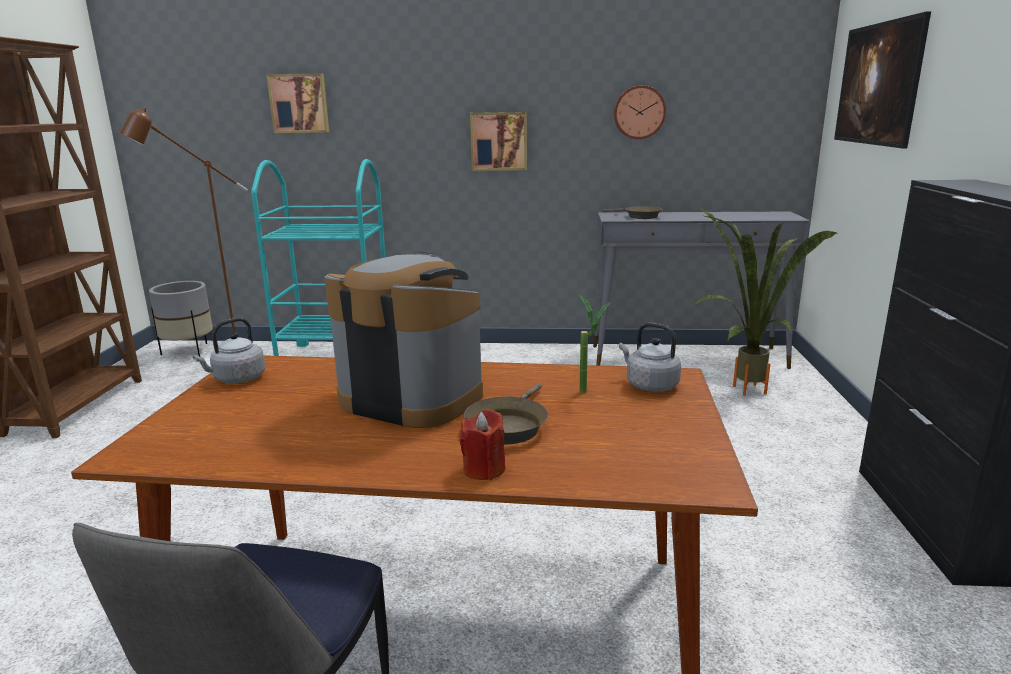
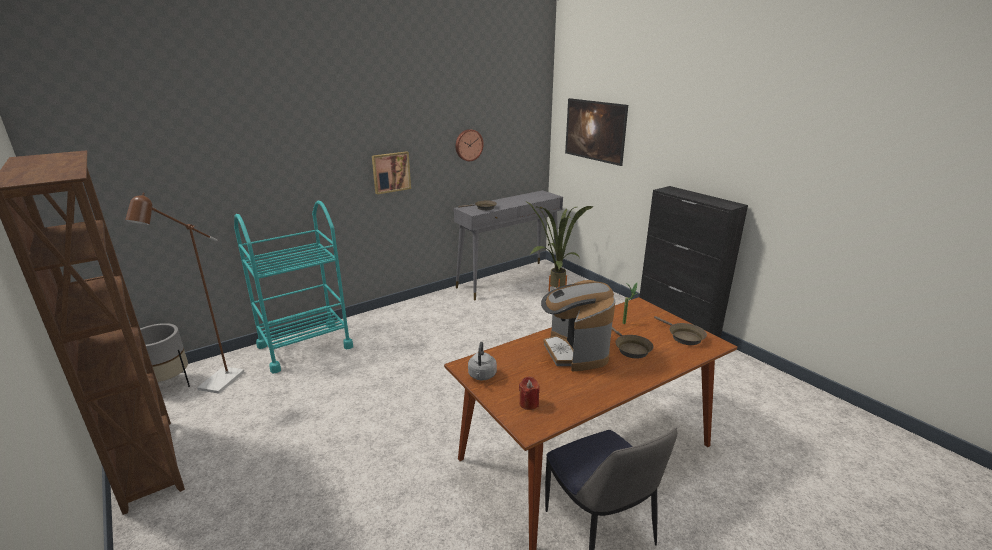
camera: 40 degrees left, 5 degrees up
picture [266,73,329,133] -> none
coffee machine [324,252,483,428] -> coffee machine turned 90 degrees counterclockwise [541,280,616,371]
red candle [460,410,505,480] -> red candle moved to [519,376,539,410]
grey kettle [619,323,681,392] -> none
none -> brown frying pan [654,316,707,345]

